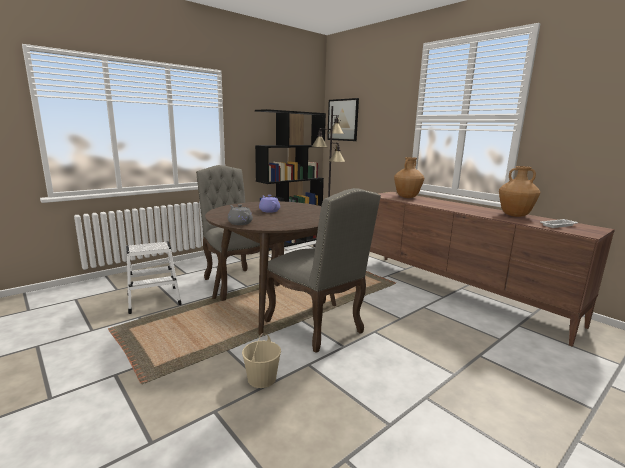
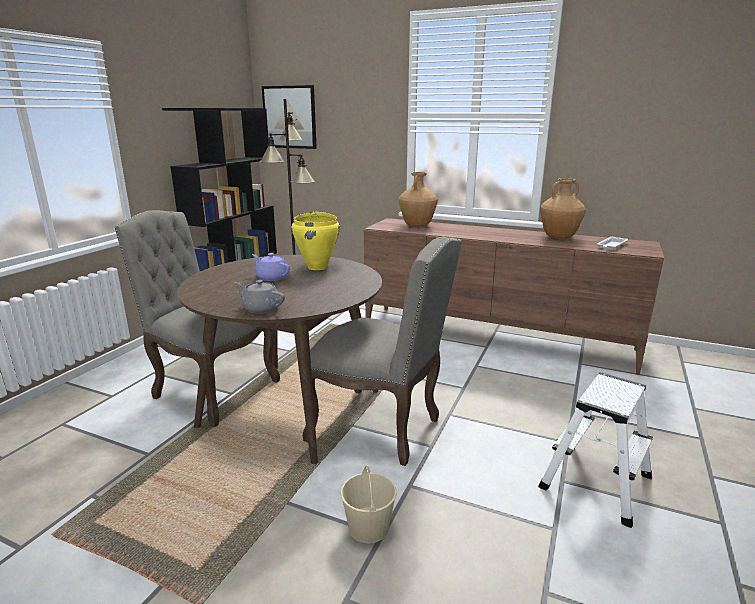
camera: 25 degrees left, 5 degrees up
white step ladder [126,241,182,314] -> white step ladder moved to [538,372,653,528]
none -> yellow cooking pot [292,212,340,270]

